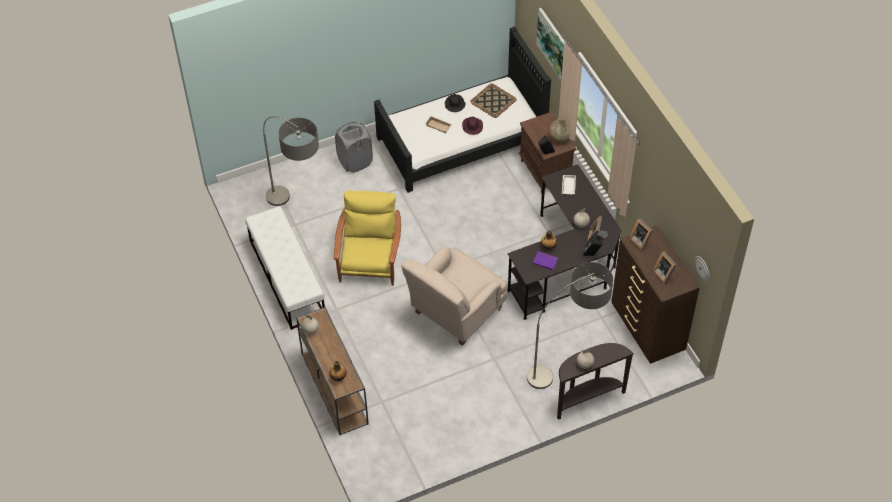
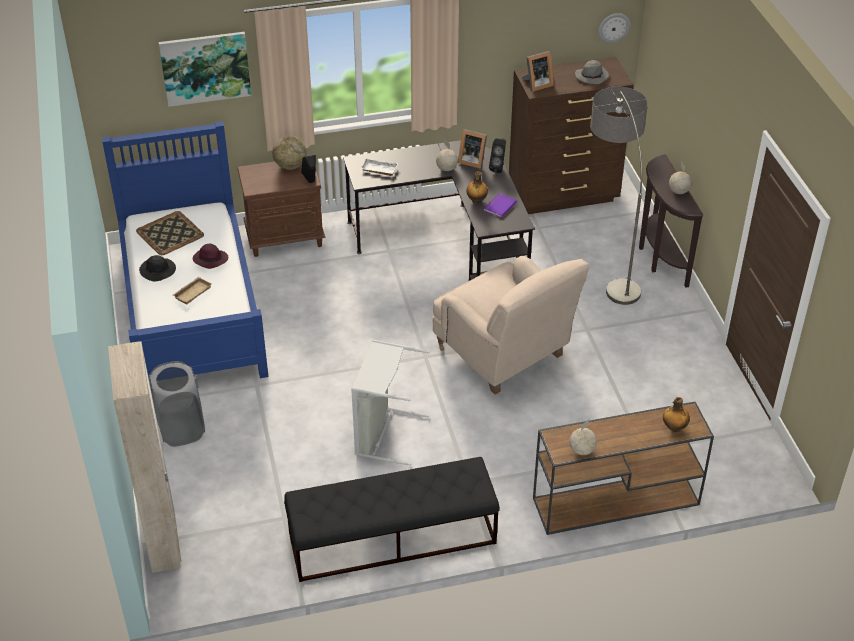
camera: 80 degrees left, 10 degrees down
white bench [245,206,325,330] -> black bench [284,457,500,582]
floor lamp [263,116,319,206] -> none
yellow armchair [334,191,401,286] -> grey laundry basket [351,340,429,466]
black bed [374,27,551,193] -> blue bed [102,121,269,378]
picture frame [653,251,676,285] -> grey hat [575,60,609,84]
none -> beige wardrobe [108,341,181,573]

